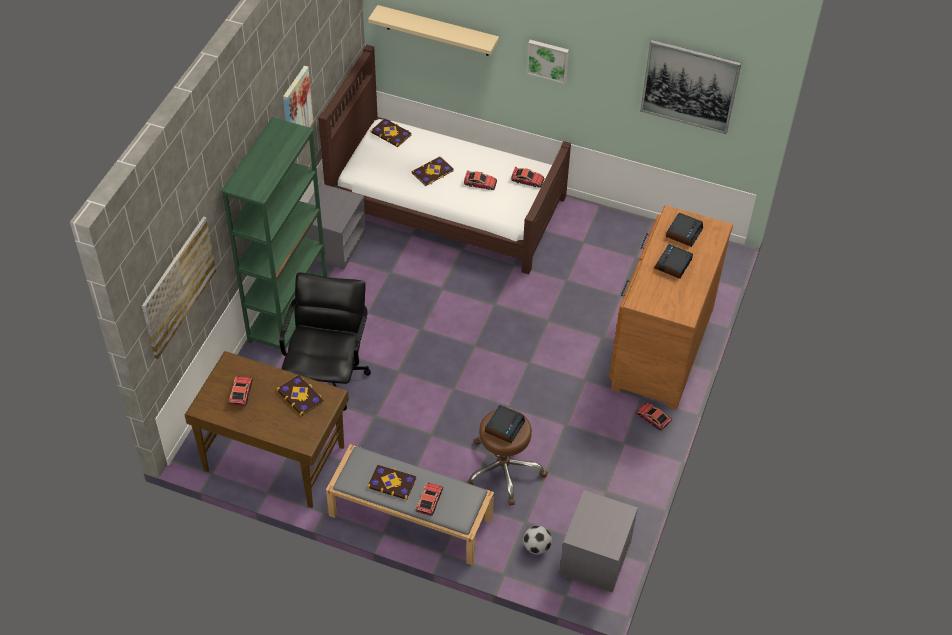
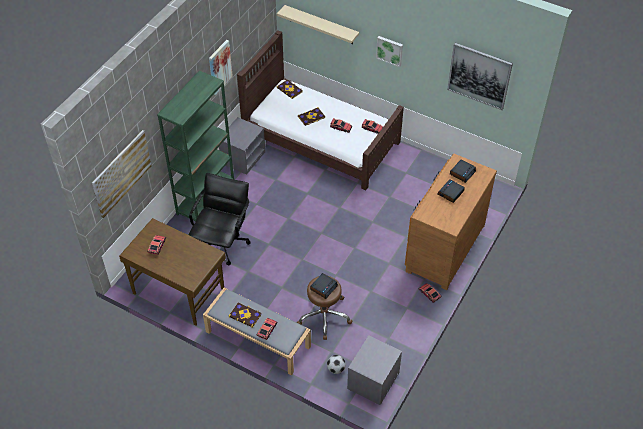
camera: 10 degrees right, 0 degrees up
book [276,375,323,416] -> none

